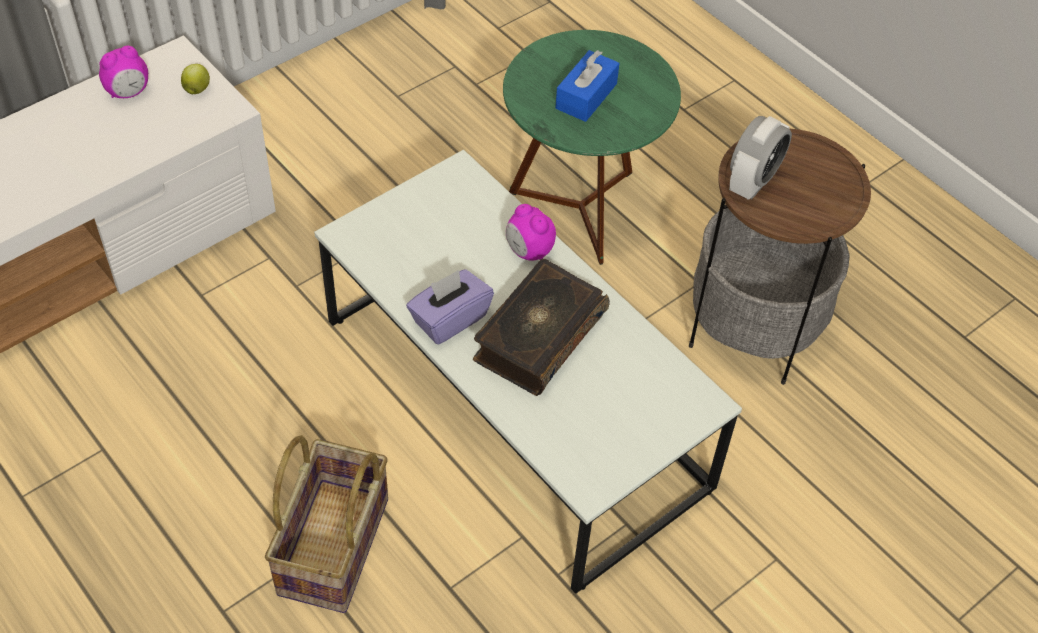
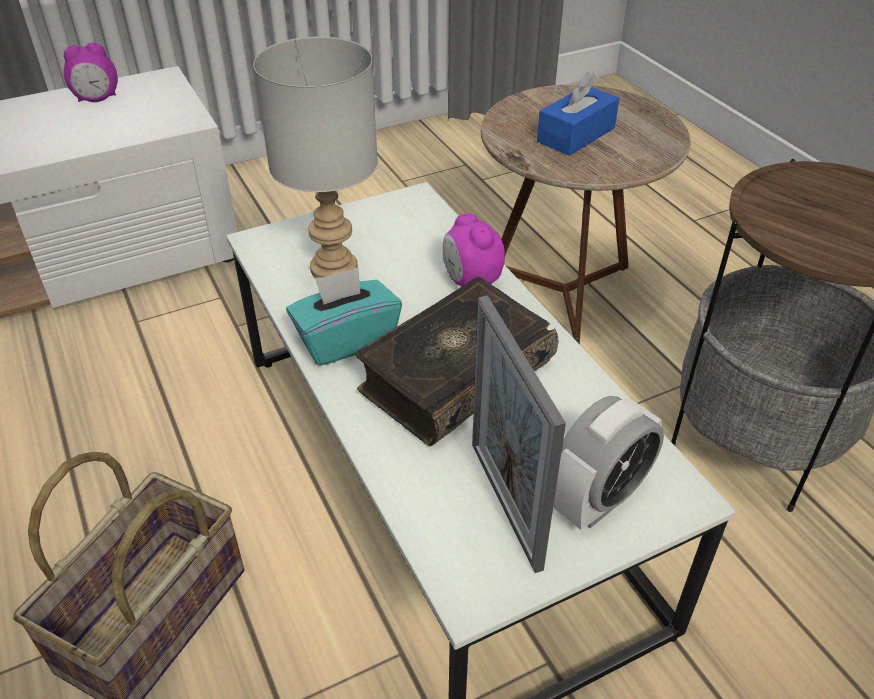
camera: 15 degrees right, 10 degrees down
apple [181,64,210,94] -> none
purple tissue box [406,269,494,345] -> turquoise tissue box [286,267,402,366]
green side table [503,30,681,265] -> brown side table [481,85,690,344]
alarm clock [729,116,792,200] -> alarm clock moved to [553,396,664,530]
none -> grey table lamp [253,36,378,278]
none -> picture frame [472,295,566,573]

